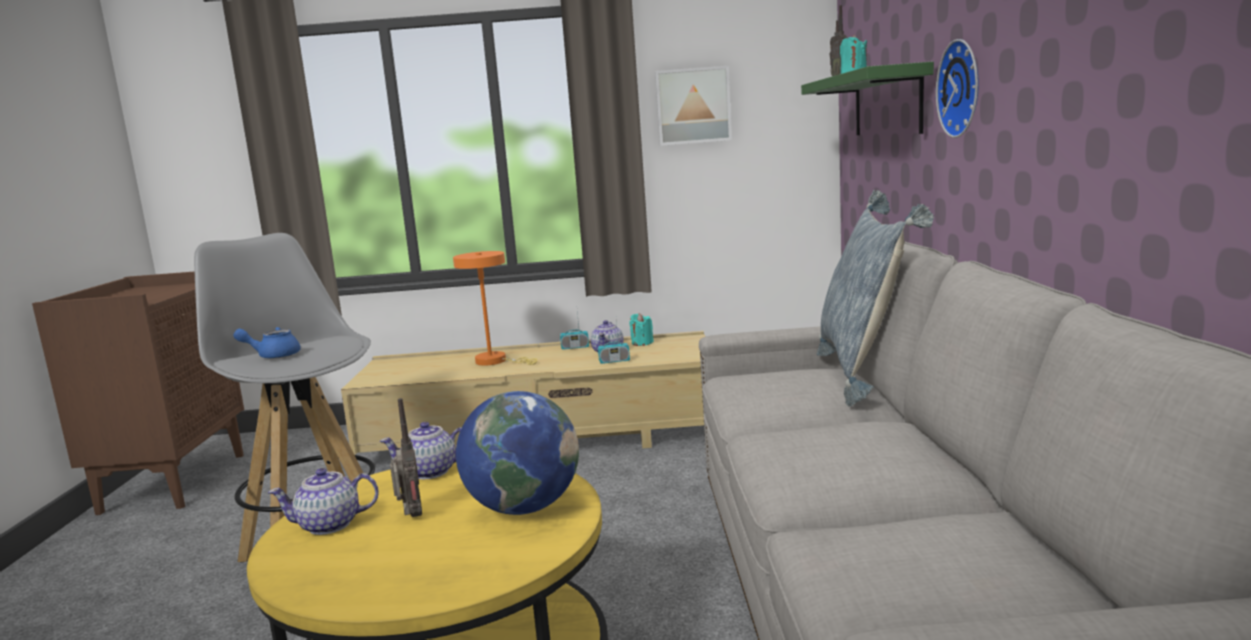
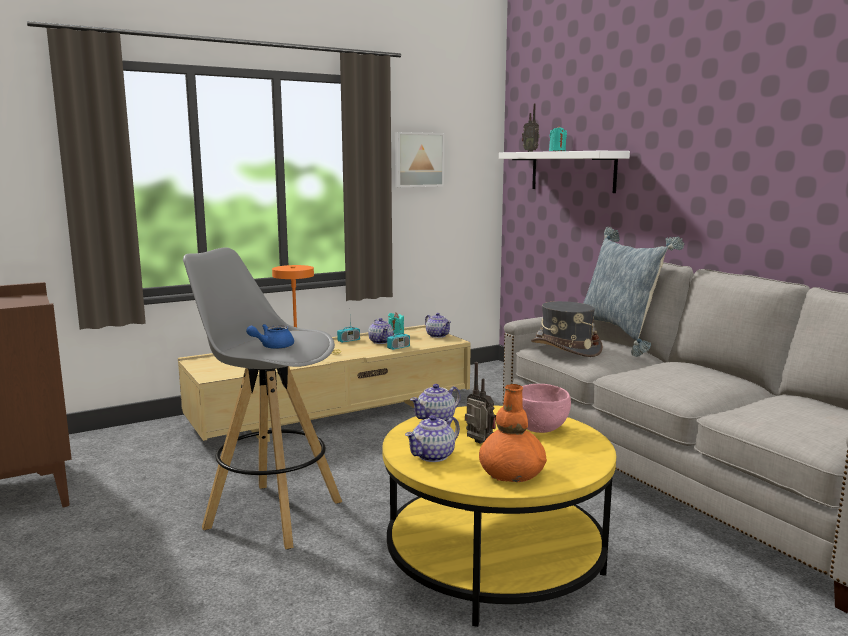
camera: 30 degrees left, 0 degrees up
globe [456,391,579,515] -> pink bowl [522,384,571,433]
green shelf [801,62,934,135] -> white shelf [499,151,630,193]
wall clock [936,39,979,138] -> none
none -> teapot [425,313,451,338]
none -> orange vase [479,384,547,482]
none -> grey hat [531,301,603,357]

